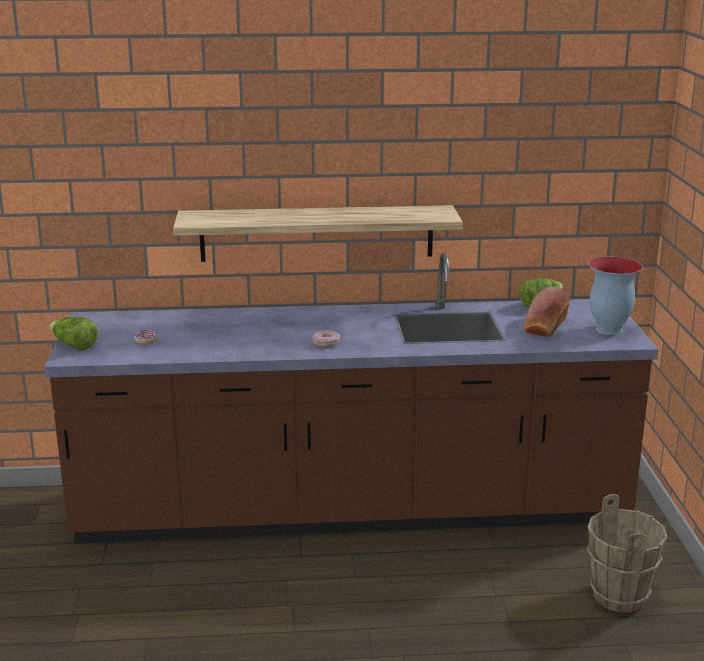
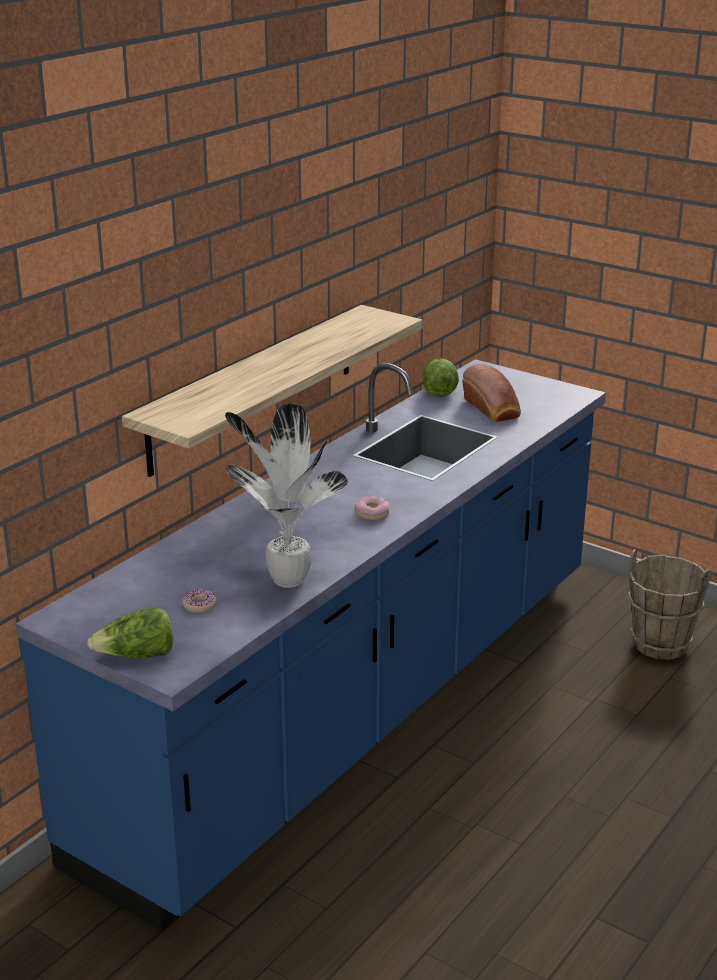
camera: 50 degrees left, 5 degrees up
brown counter [44,253,658,543] -> blue counter [16,359,606,931]
vase [588,257,643,335] -> none
none -> potted plant [225,403,348,588]

